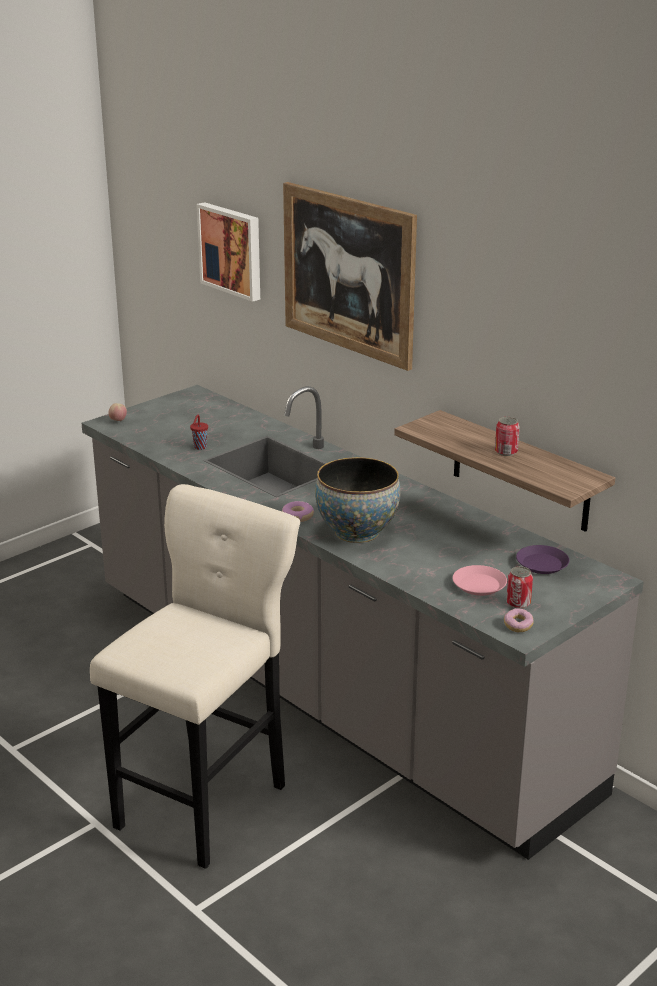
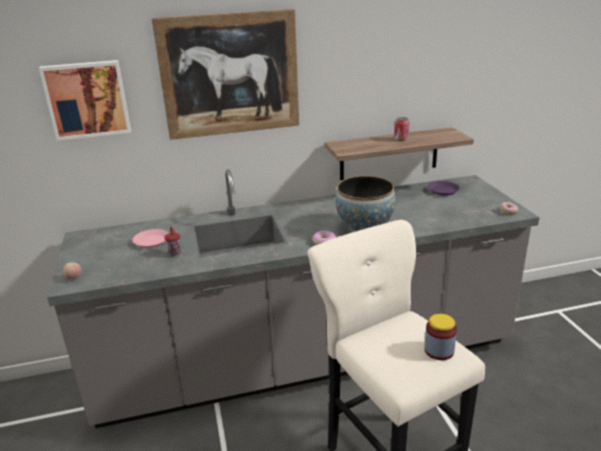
camera: 60 degrees left, 0 degrees up
pink plate [453,565,507,596] -> pink plate moved to [132,229,169,248]
can [506,566,533,609] -> none
none -> jar [424,314,457,360]

